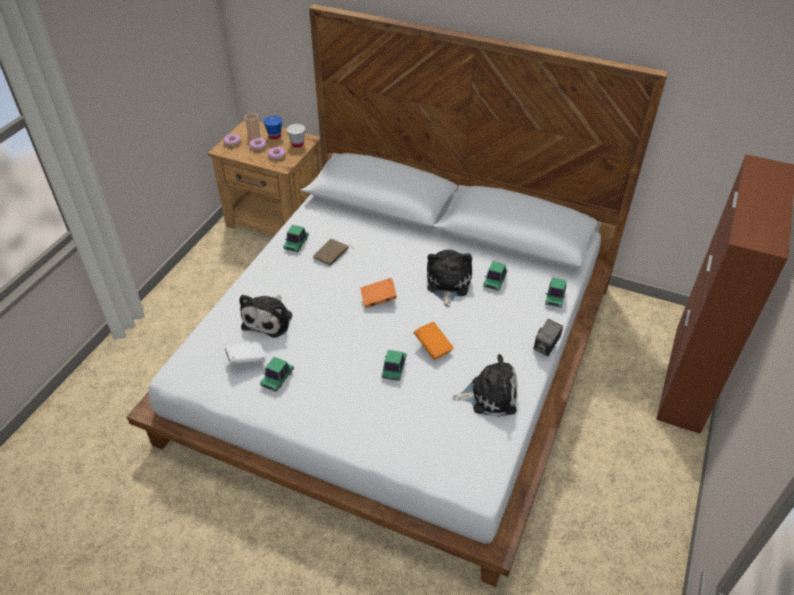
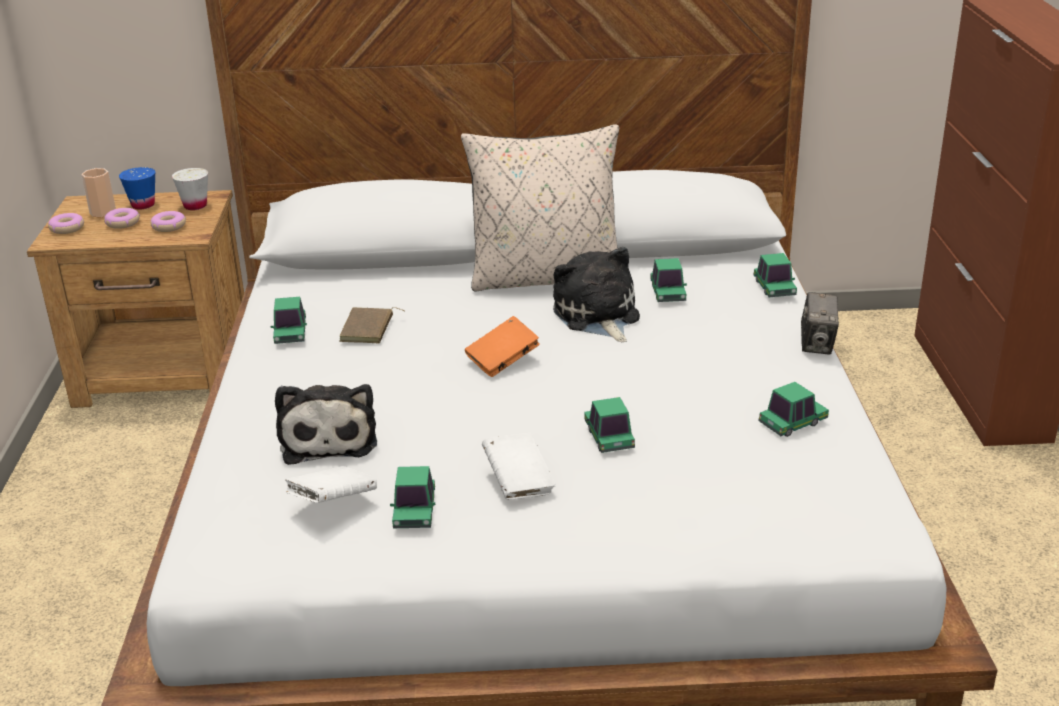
camera: 25 degrees left, 15 degrees down
orange book [414,322,454,360] -> none
plush toy [452,354,518,417] -> toy car [758,382,829,437]
none -> beige pillow [461,124,619,292]
none -> white book [482,433,556,500]

